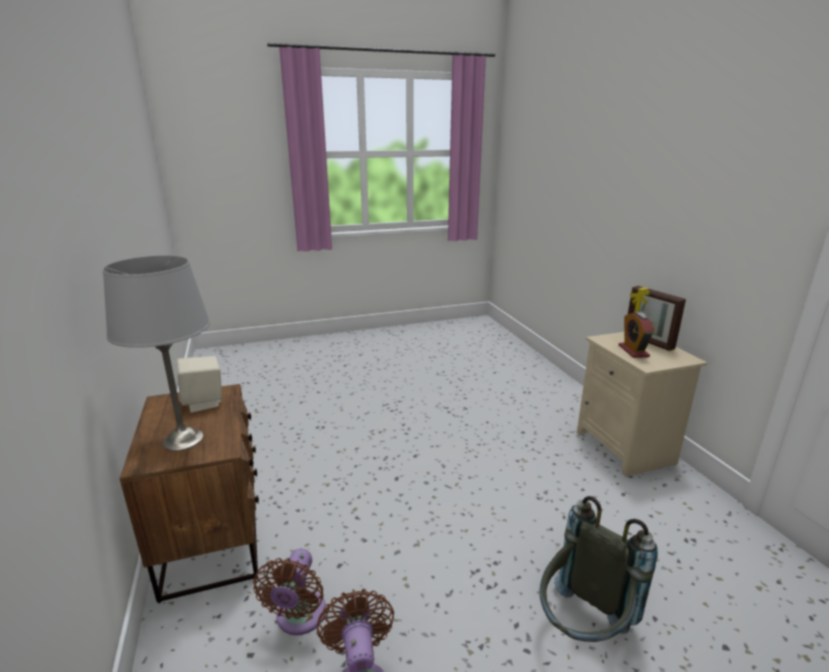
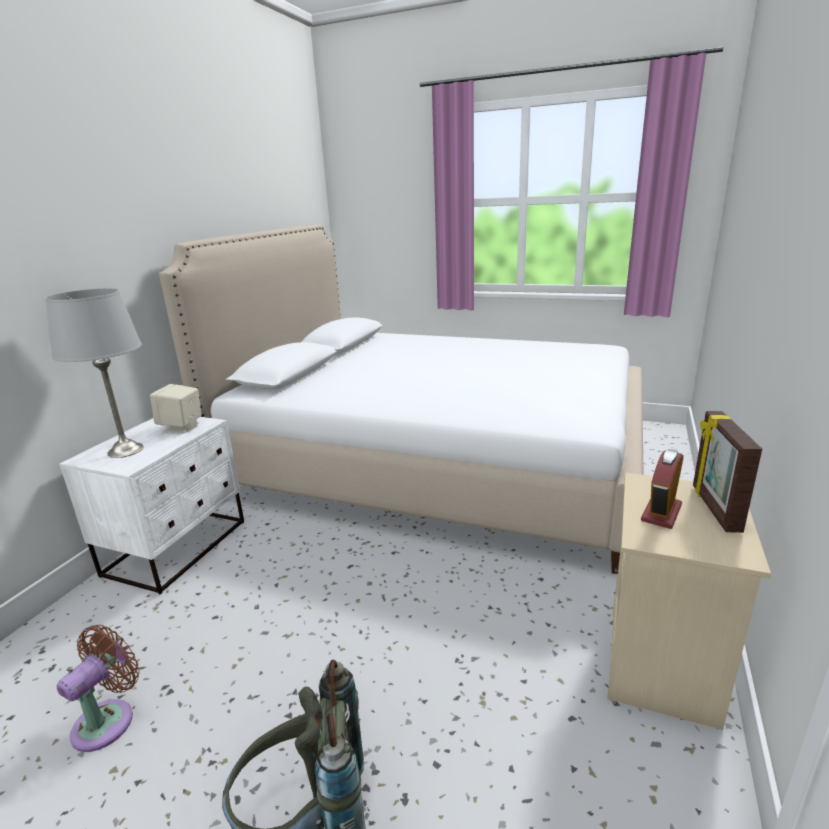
camera: 40 degrees right, 0 degrees up
brown nightstand [119,384,259,603] -> white nightstand [59,417,244,594]
brown fan [253,548,326,635] -> none
none -> bed [159,224,643,574]

